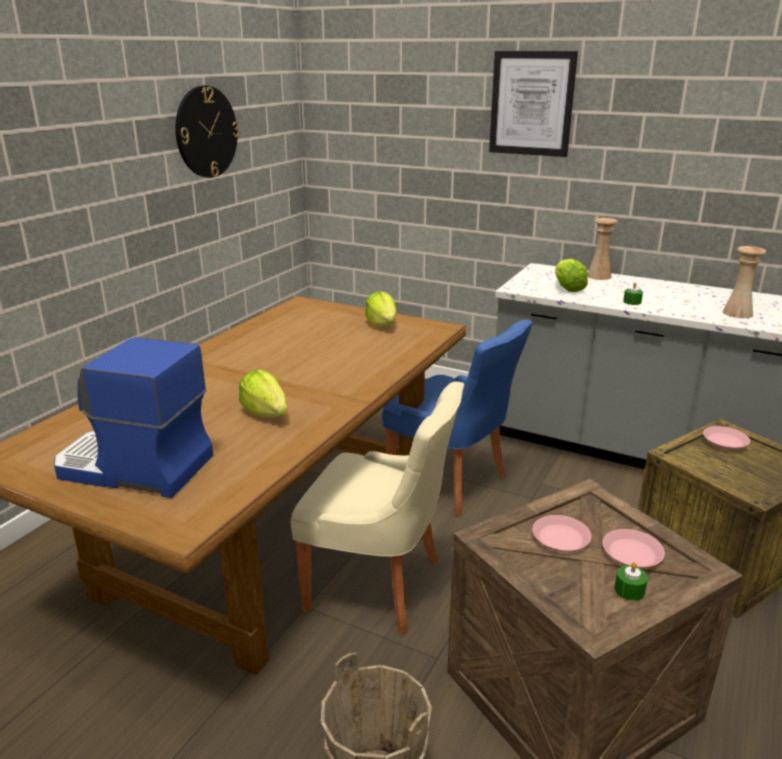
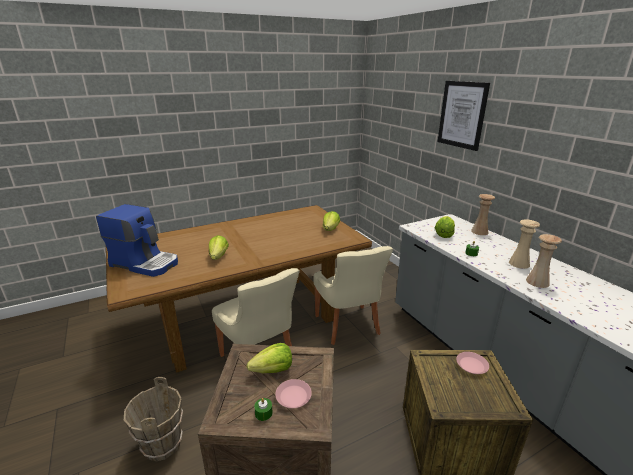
camera: 35 degrees right, 0 degrees up
coffee machine [54,337,213,498] -> coffee machine turned 150 degrees clockwise [96,204,178,277]
wall clock [175,86,239,178] -> none
blue chair [383,320,533,516] -> beige chair [313,246,393,345]
pink plate [532,515,592,552] -> lettuce [247,343,292,373]
none -> beige vase [509,219,540,269]

